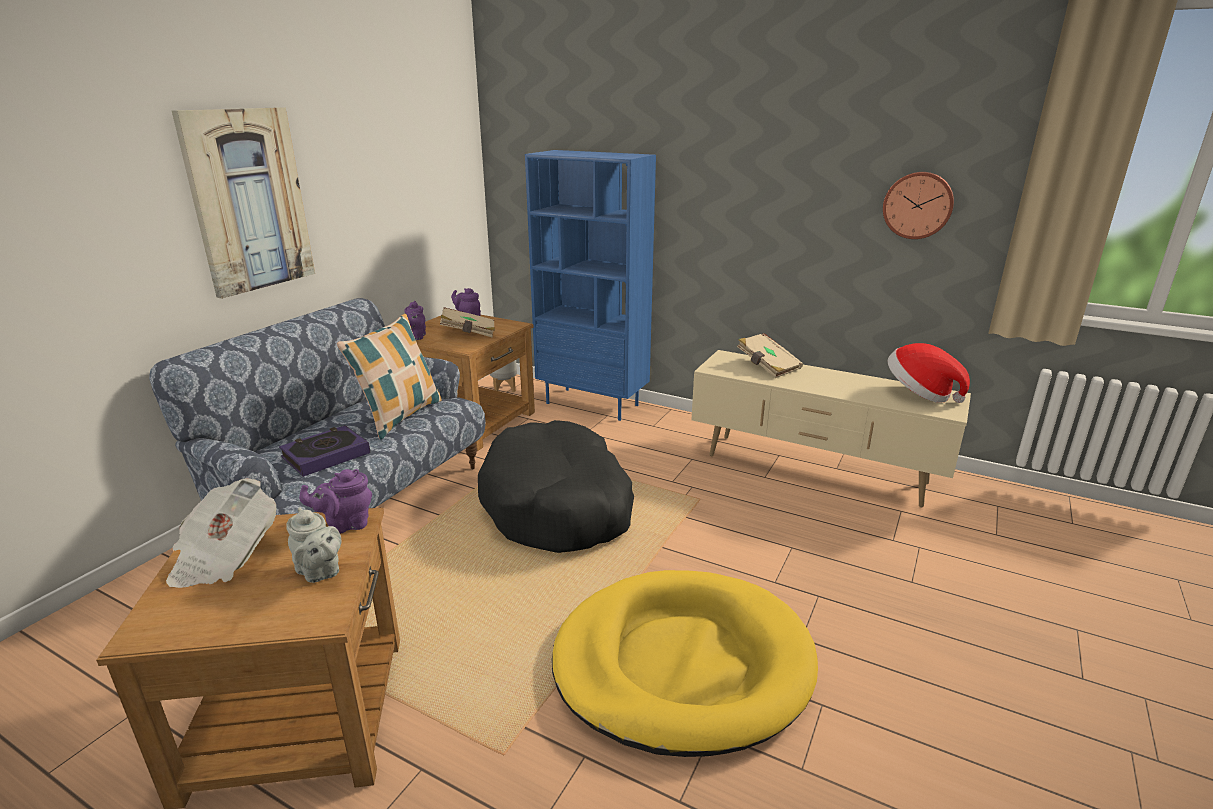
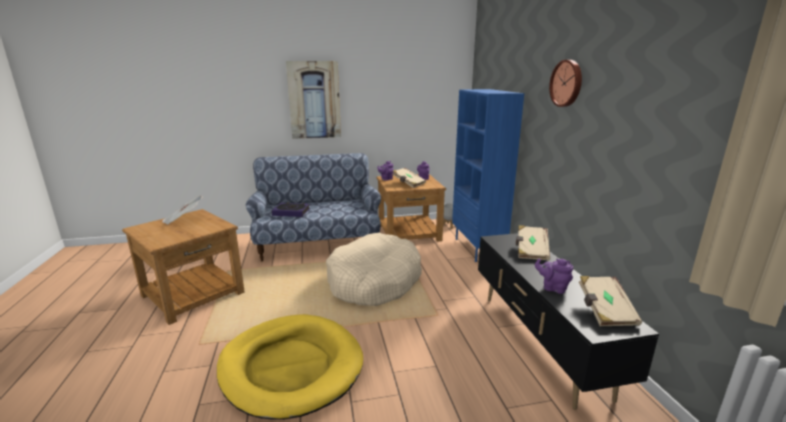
camera: 50 degrees right, 5 degrees down
grey teapot [286,507,341,583] -> none
purple teapot [299,469,372,534] -> purple teapot moved to [535,259,573,294]
pillow [337,314,442,440] -> none
black dog bed [478,420,634,553] -> beige dog bed [326,233,422,306]
beige tv stand [691,350,971,507] -> black tv stand [478,233,659,410]
wall clock [883,172,954,239] -> wall clock moved to [549,60,582,107]
hat [888,343,970,403] -> beige book [579,276,642,326]

